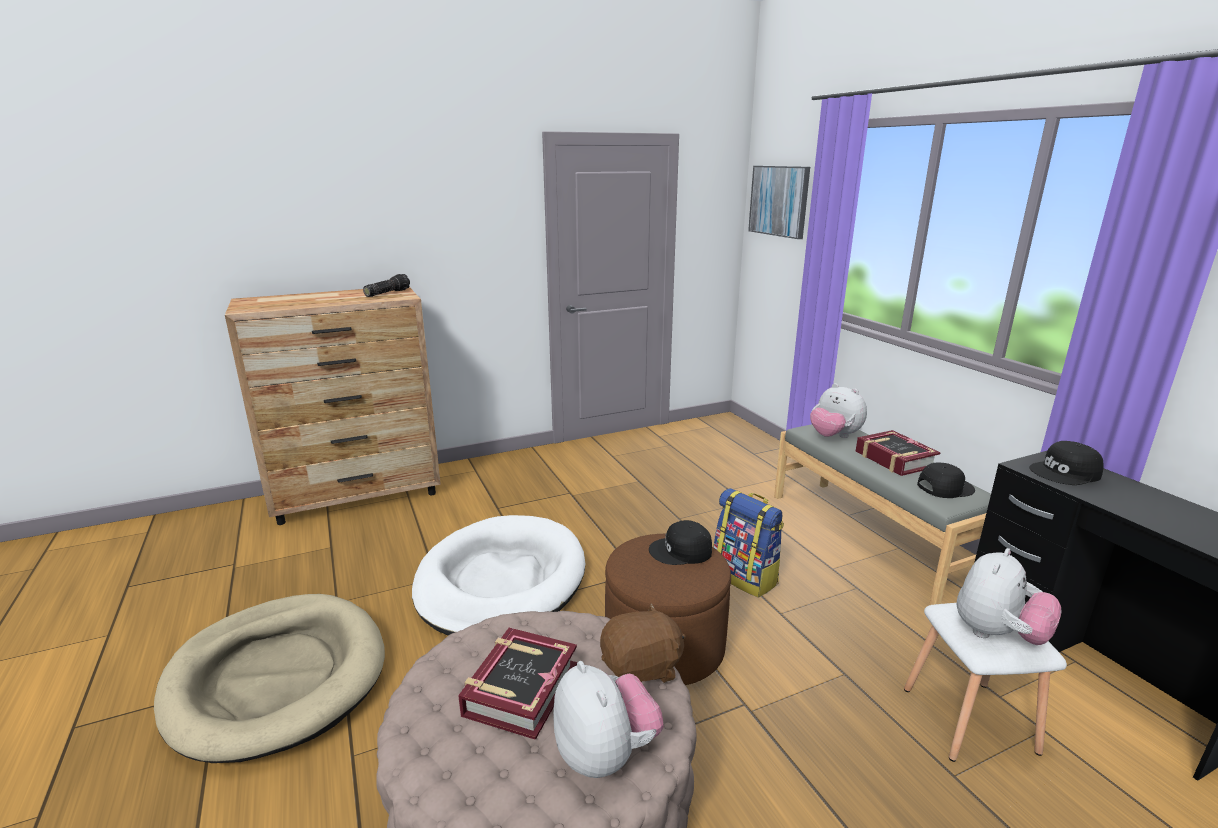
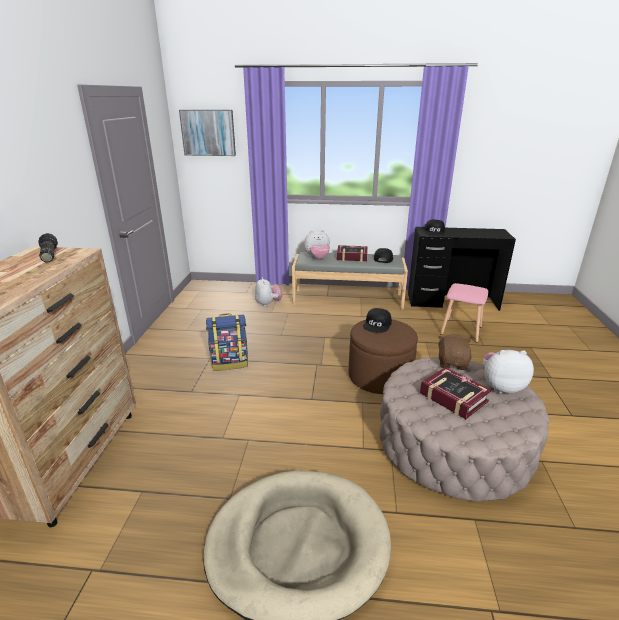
camera: 60 degrees left, 5 degrees up
white dog bed [412,515,586,636] -> none
backpack [713,488,784,598] -> backpack moved to [206,313,248,371]
white stool [904,603,1067,762] -> pink stool [440,283,488,343]
plush toy [957,548,1062,645] -> plush toy moved to [255,277,282,307]

